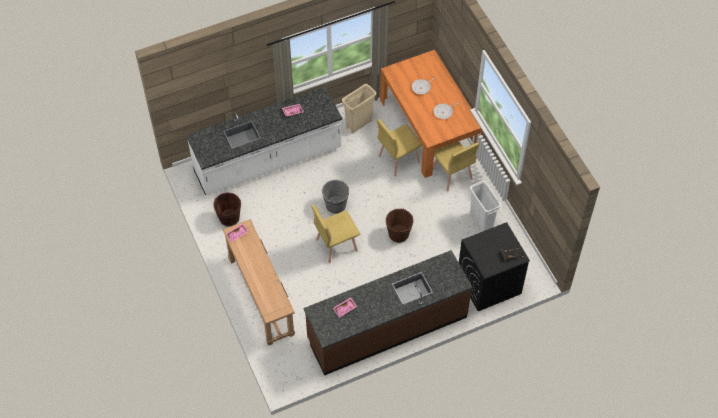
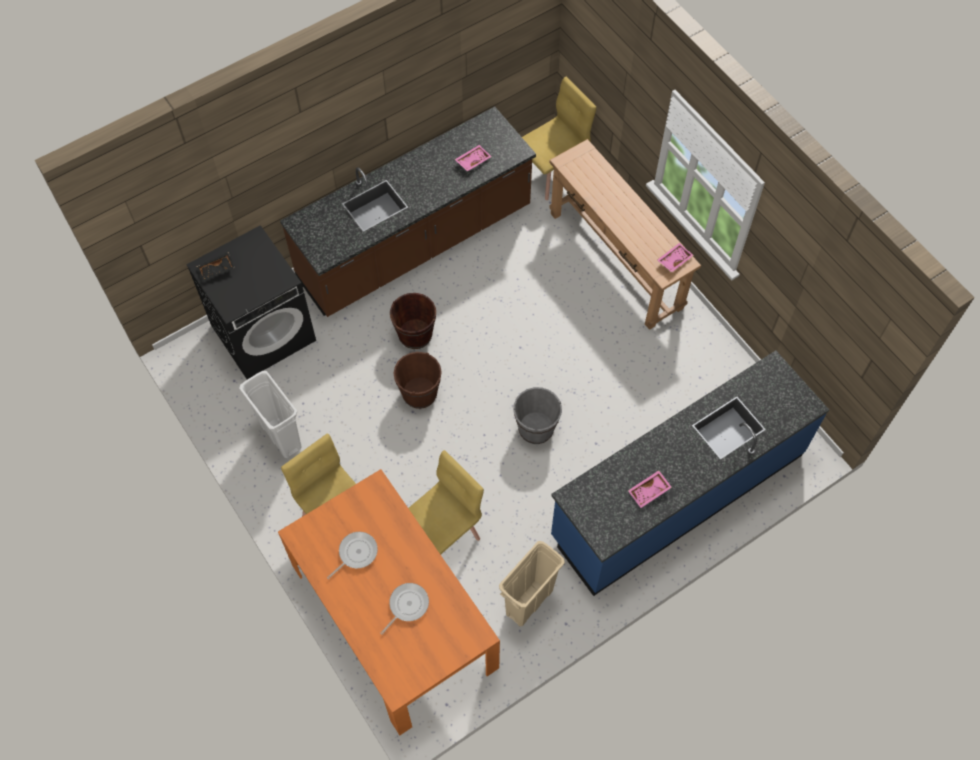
camera: 170 degrees right, 5 degrees up
white counter [186,87,342,196] -> blue counter [551,350,829,596]
brown bucket [213,193,241,227] -> brown bucket moved to [390,293,436,349]
yellow chair [311,205,360,263] -> yellow chair moved to [522,77,596,200]

